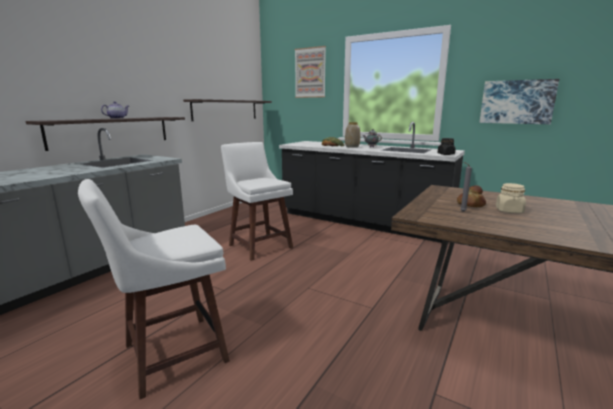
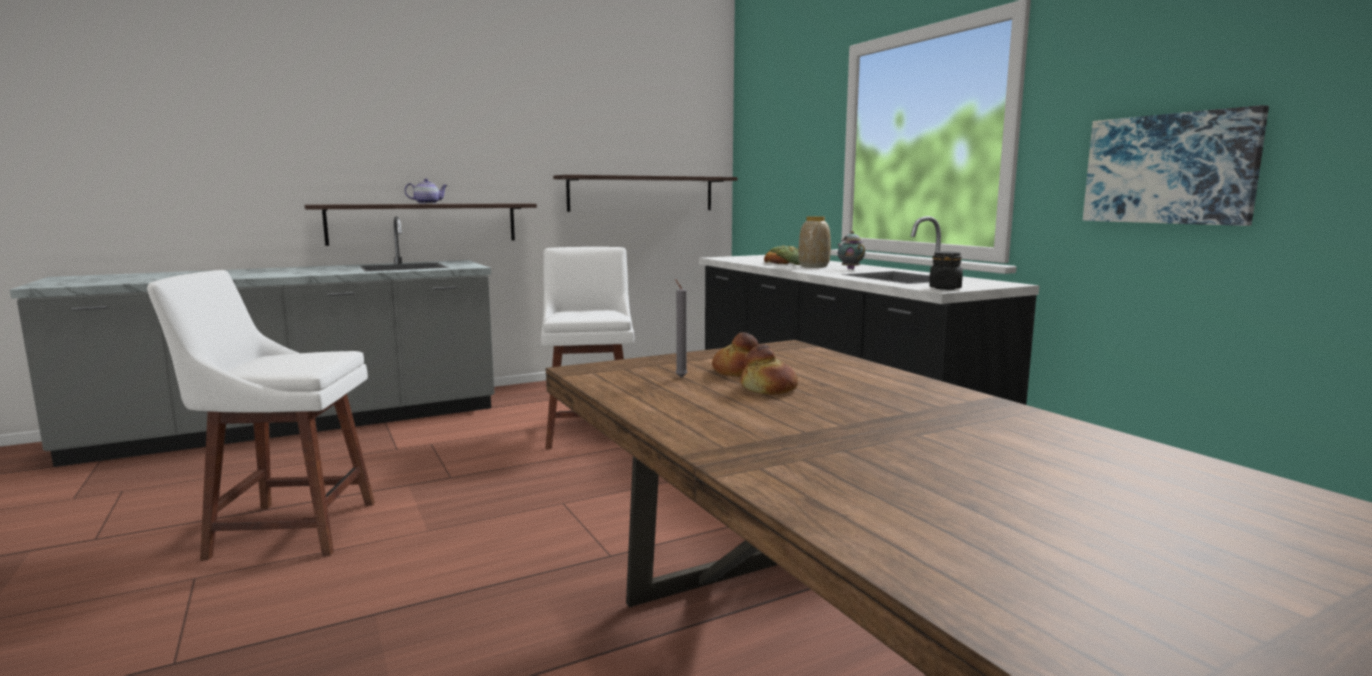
camera: 30 degrees right, 5 degrees down
picture [295,46,326,98] -> none
beige jar [496,183,526,213] -> bread [741,345,798,394]

